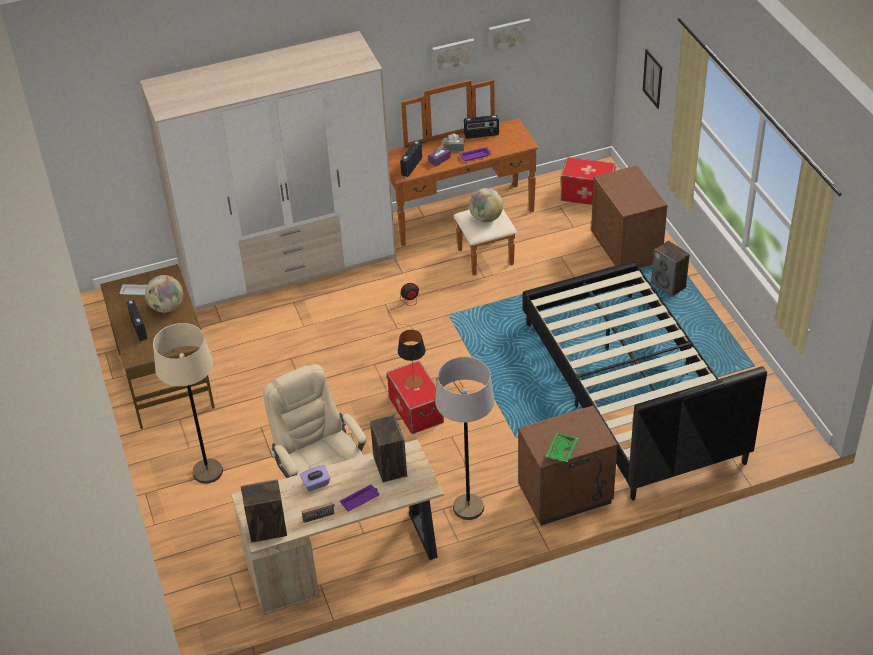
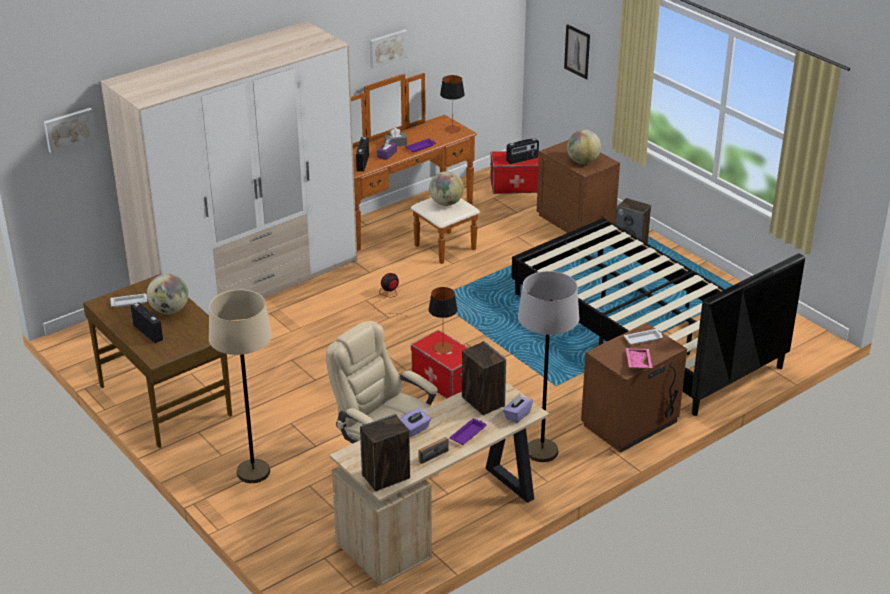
camera: 20 degrees left, 10 degrees down
radio [464,115,499,139] -> radio moved to [506,138,539,164]
picture [489,18,531,55] -> picture moved to [44,108,97,153]
green tray [546,432,578,462] -> pink tray [626,348,653,369]
none -> table lamp [440,75,465,133]
none -> purple tissue box [503,394,533,423]
none -> globe [567,130,601,164]
none -> white tray [624,329,663,345]

